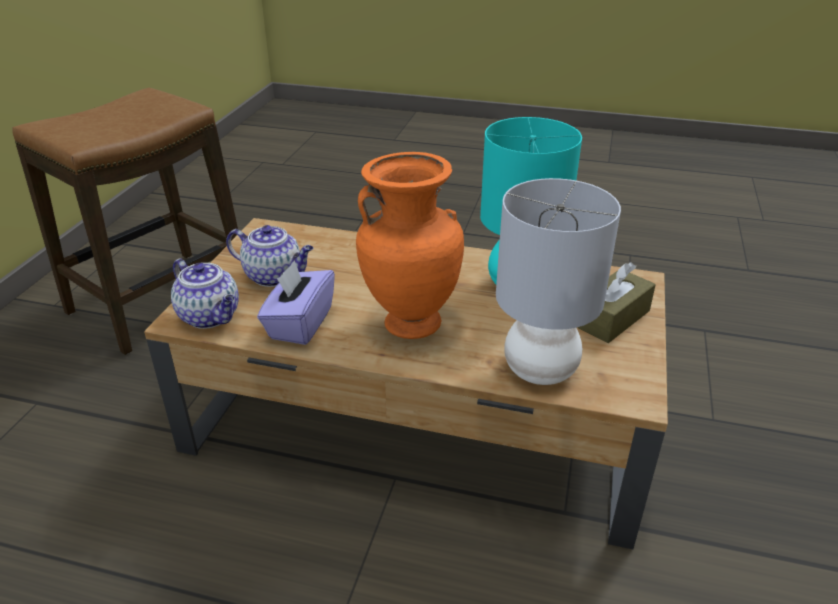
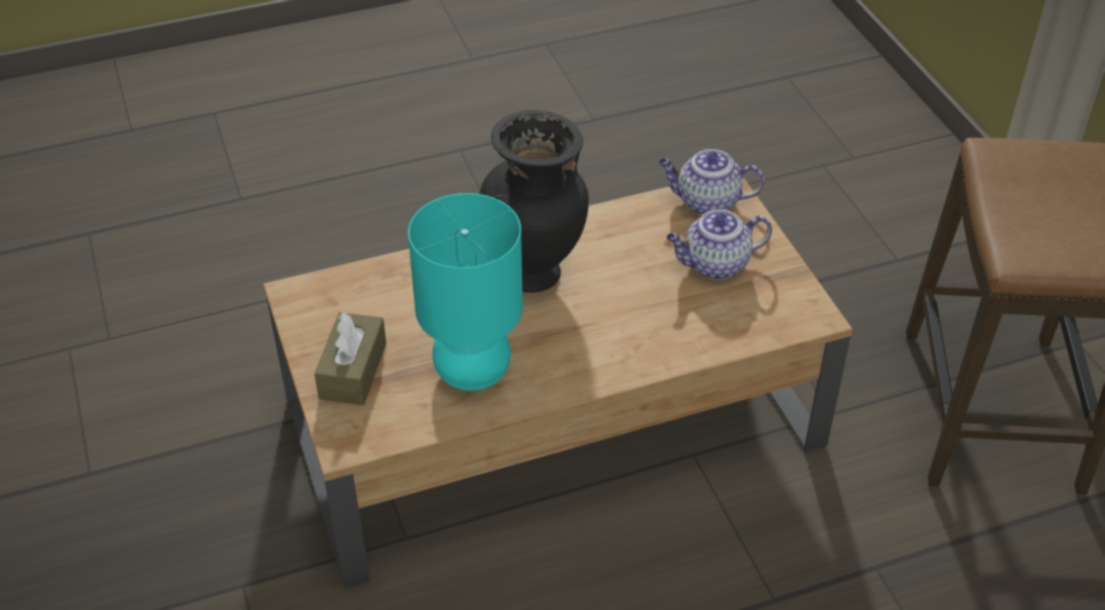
camera: 145 degrees right, 10 degrees up
purple tissue box [257,260,335,345] -> none
orange vase [356,152,464,339] -> black vase [480,110,589,293]
grey table lamp [496,178,621,385] -> none

